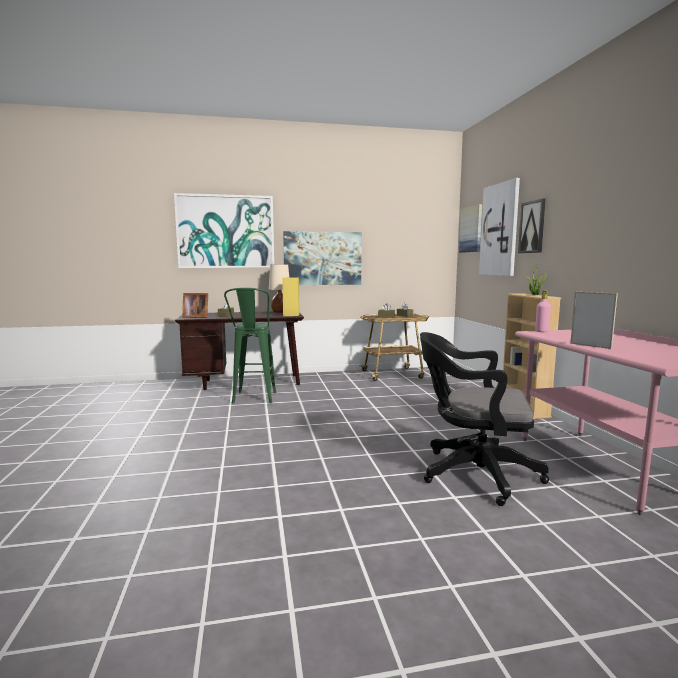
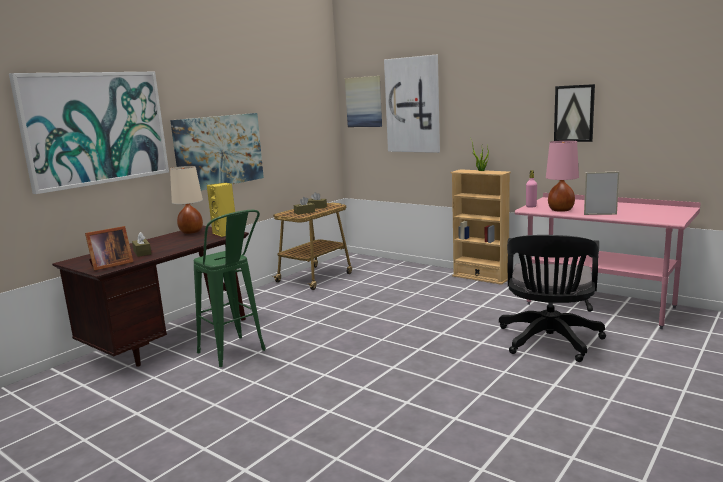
camera: 40 degrees left, 5 degrees up
black office chair [420,332,549,506] -> black office chair turned 45 degrees counterclockwise [499,235,606,362]
picture [518,199,546,253] -> picture moved to [554,84,595,142]
none -> pink table lamp [546,140,579,212]

